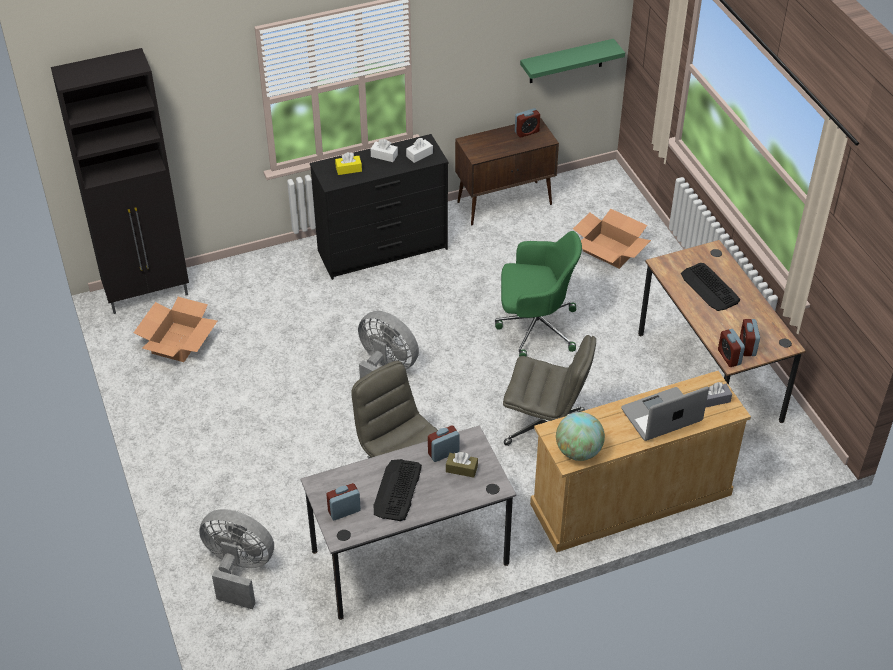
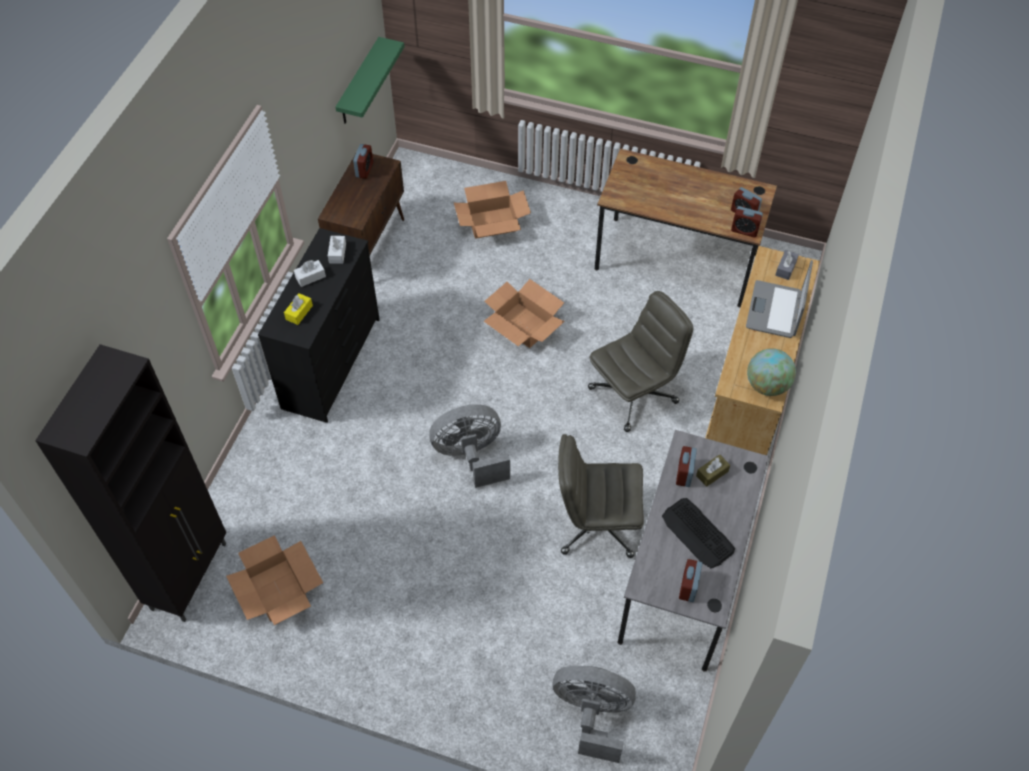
camera: 50 degrees left, 10 degrees up
grey fan [199,509,274,609] -> grey fan turned 45 degrees clockwise [552,666,636,763]
green office chair [495,231,582,357] -> cardboard box [484,279,565,348]
keyboard [681,263,740,311] -> none

